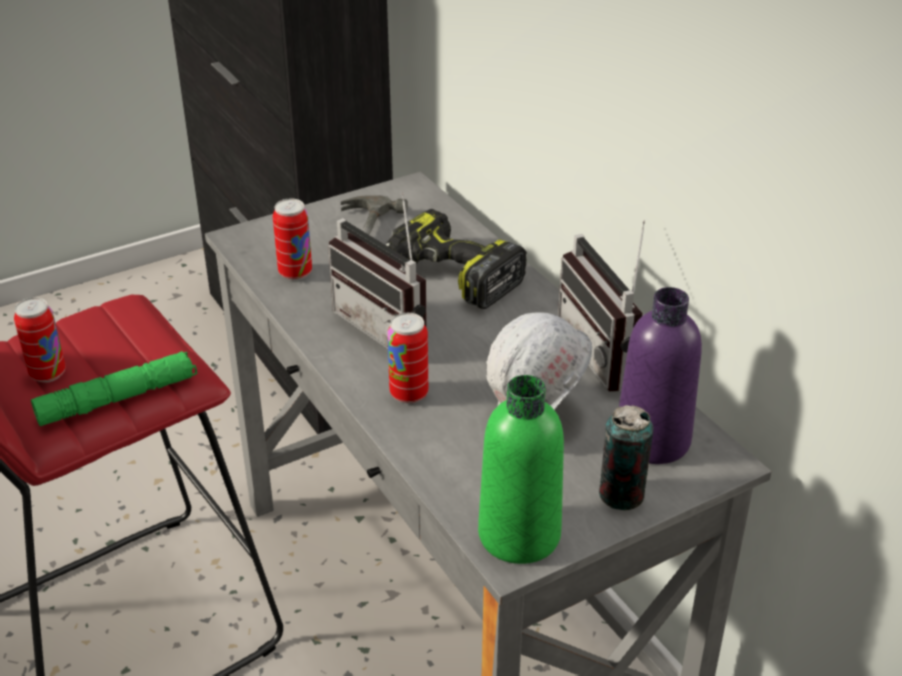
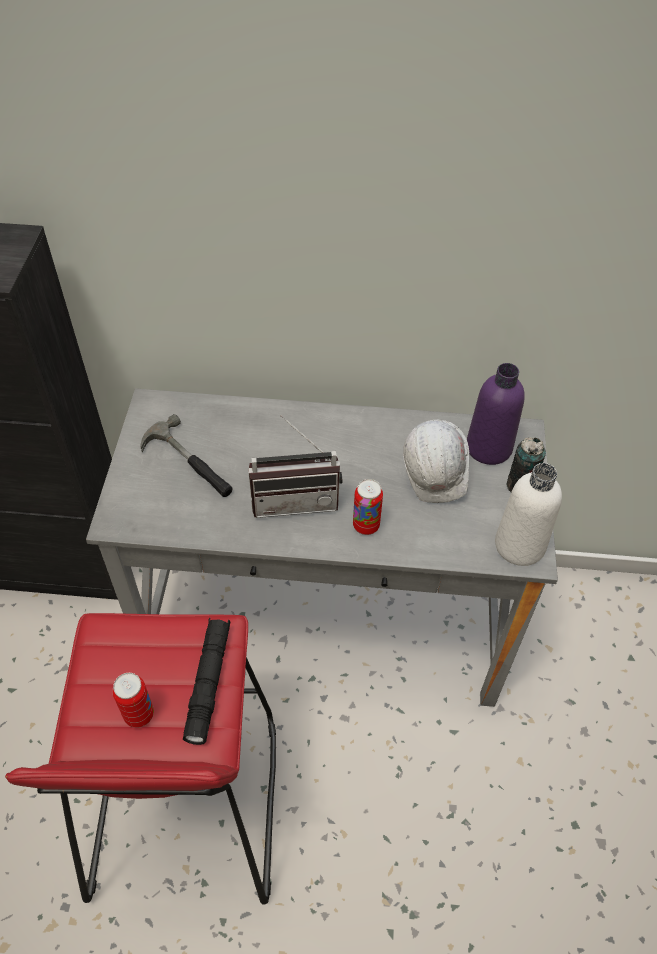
camera: 55 degrees left, 15 degrees up
green flashlight [31,351,197,426] -> black flashlight [183,618,230,745]
can [273,199,312,280] -> none
power drill [385,209,527,309] -> none
green bottle [478,375,564,564] -> white bottle [495,463,562,566]
radio [558,220,645,392] -> none

